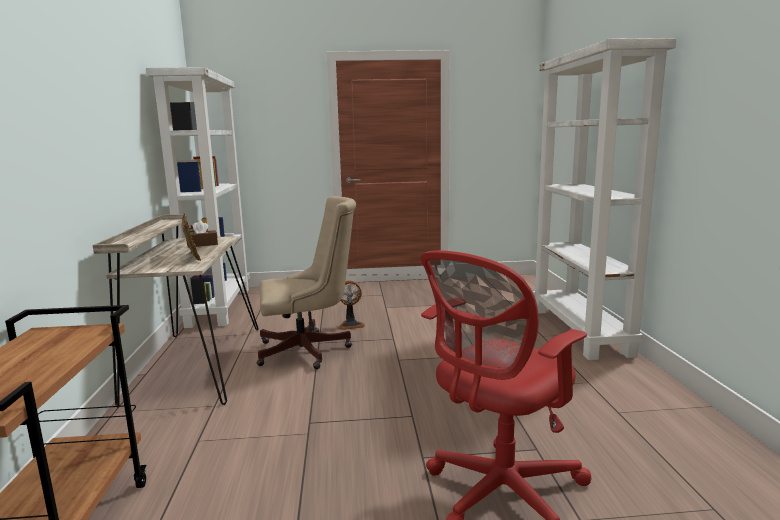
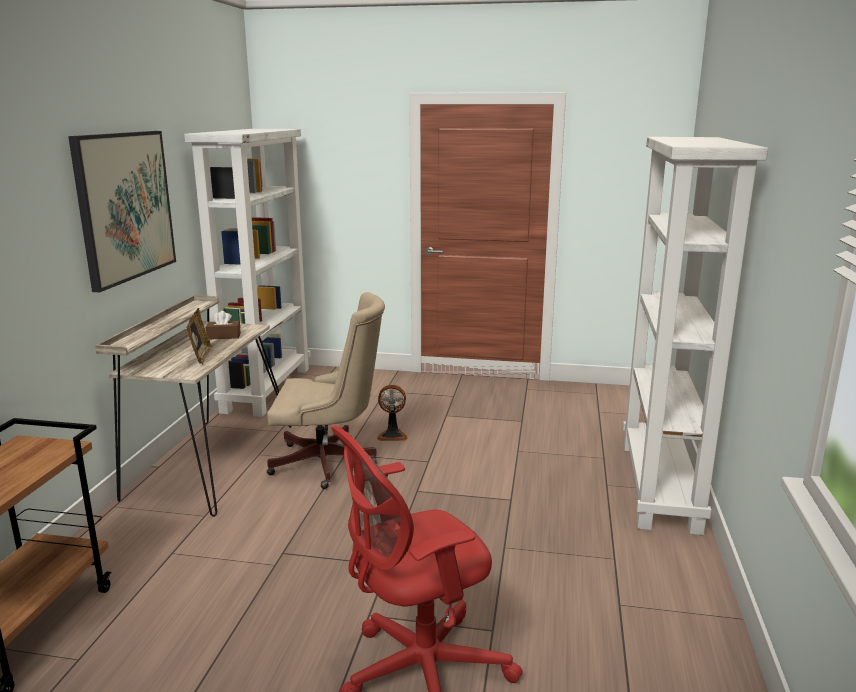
camera: 15 degrees right, 5 degrees up
none -> picture [68,131,176,292]

